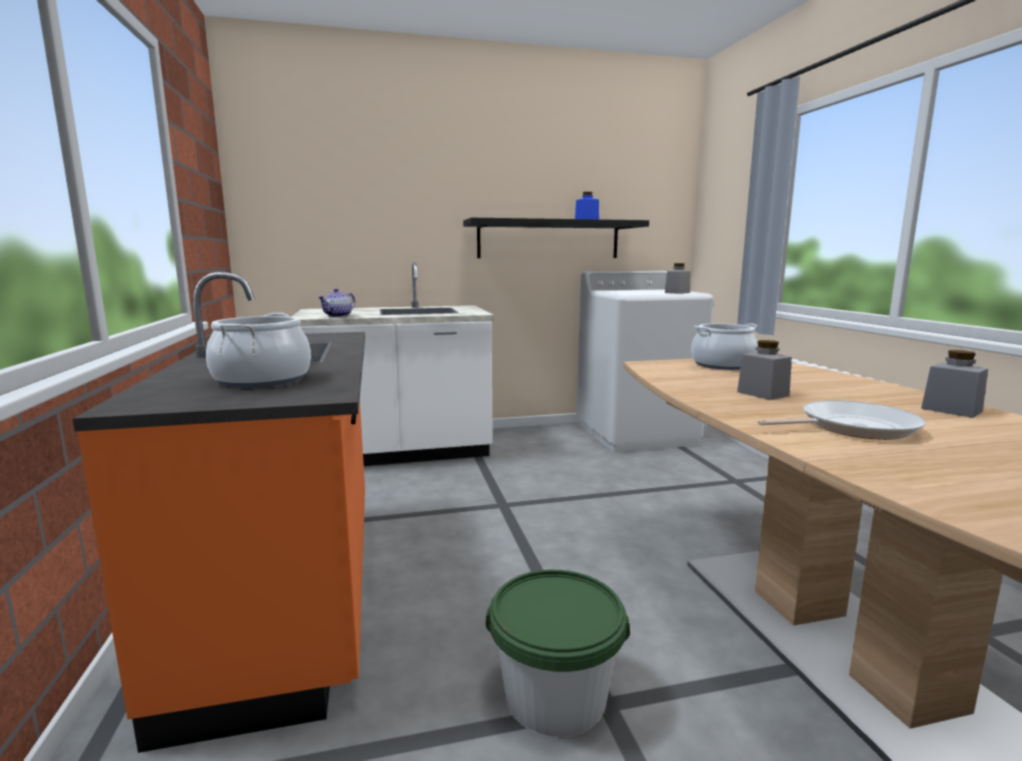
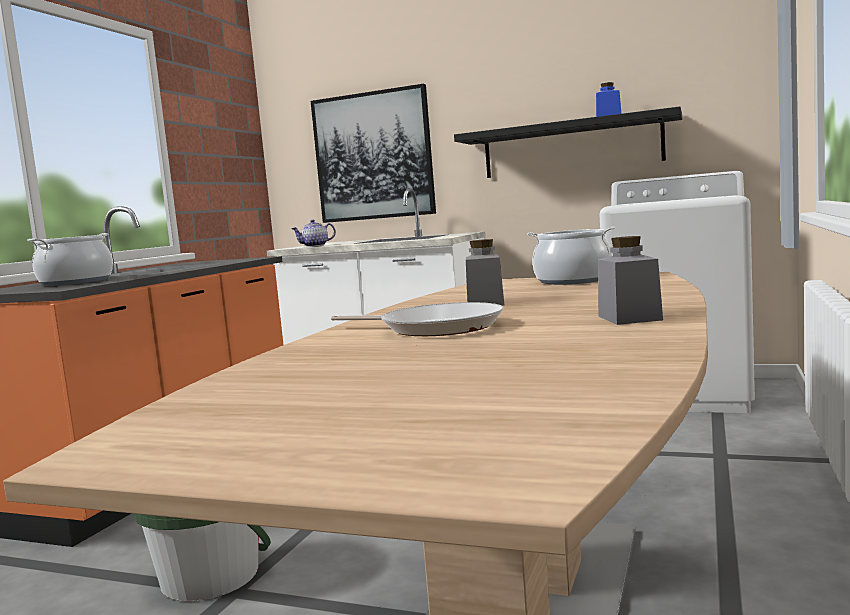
camera: 35 degrees right, 5 degrees down
grey jar [665,263,691,294] -> none
none -> picture [311,84,436,223]

